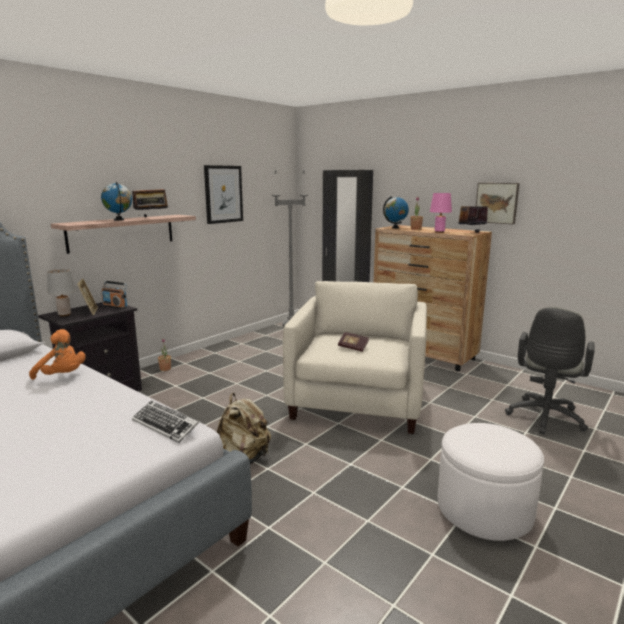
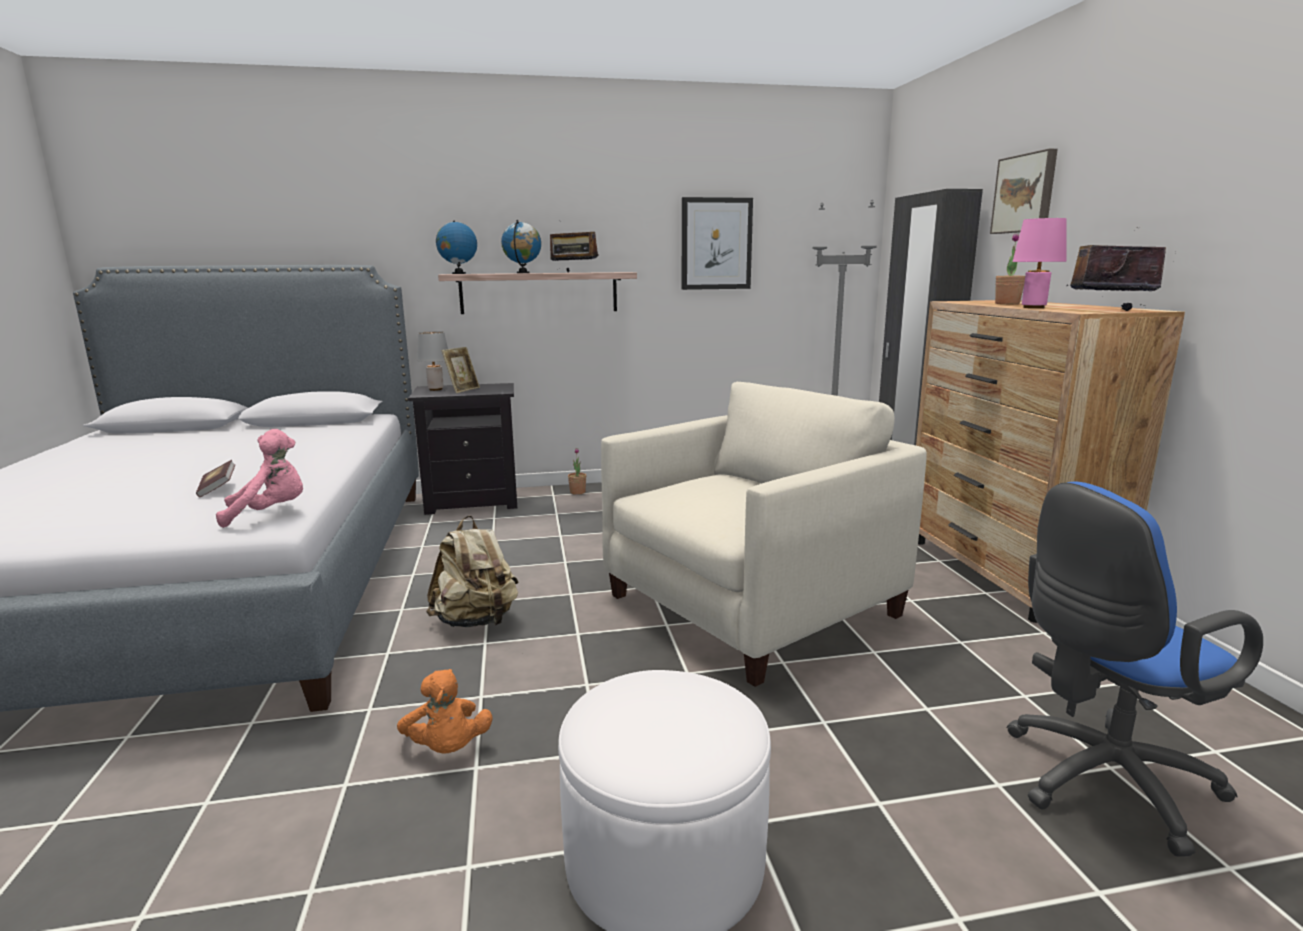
camera: 40 degrees right, 0 degrees up
orange plush toy [29,329,86,380] -> orange plush toy moved to [397,669,493,754]
radio [101,281,128,309] -> none
keyboard [132,401,199,443] -> pink plush toy [216,429,303,528]
book [338,332,369,352] -> book moved to [196,460,235,497]
globe [383,196,409,228] -> globe moved to [436,221,477,274]
picture [476,183,520,224] -> picture moved to [990,149,1058,234]
grey office chair [505,307,595,434] -> blue office chair [1007,481,1263,857]

